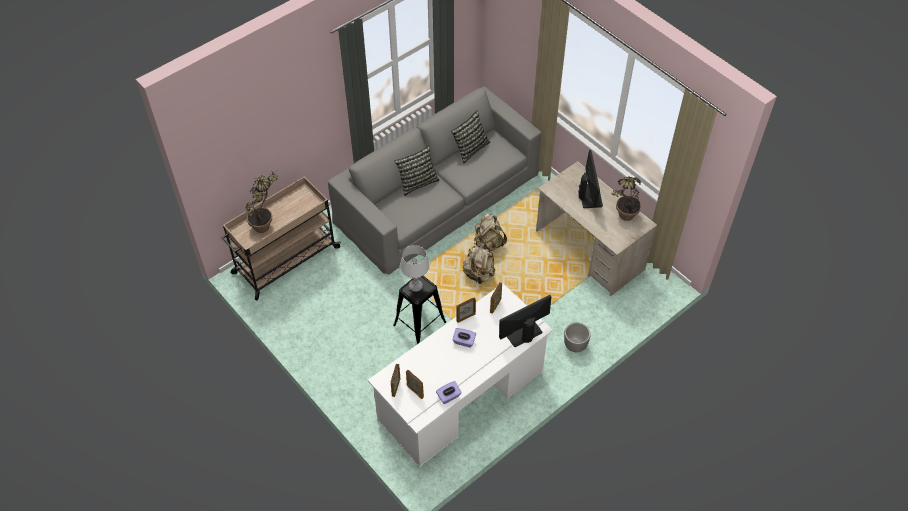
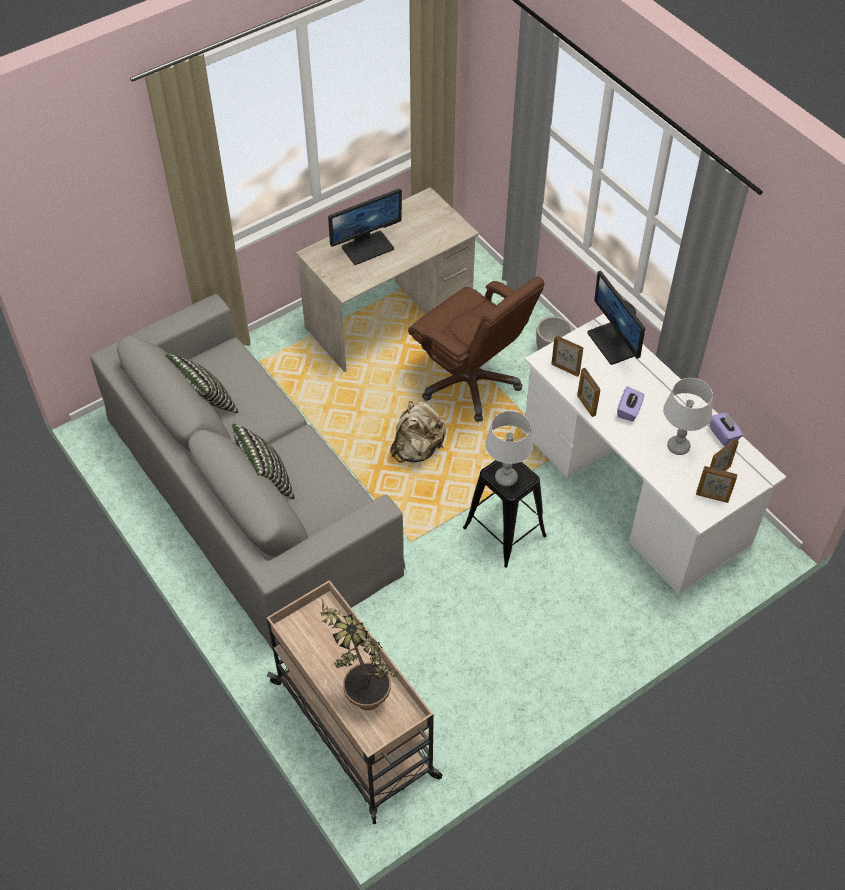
camera: 85 degrees left, 0 degrees up
beige backpack [474,213,507,251] -> none
monitor [578,150,603,208] -> monitor turned 150 degrees clockwise [328,188,402,265]
potted plant [611,176,641,221] -> none
none -> brown office chair [408,277,544,422]
none -> grey table lamp [663,378,713,455]

